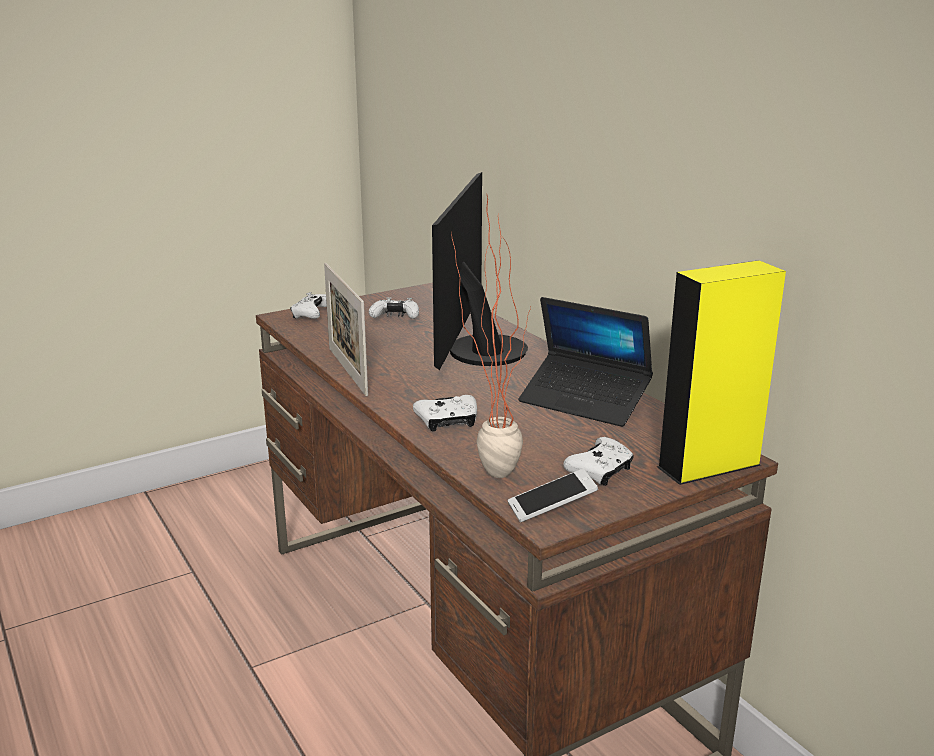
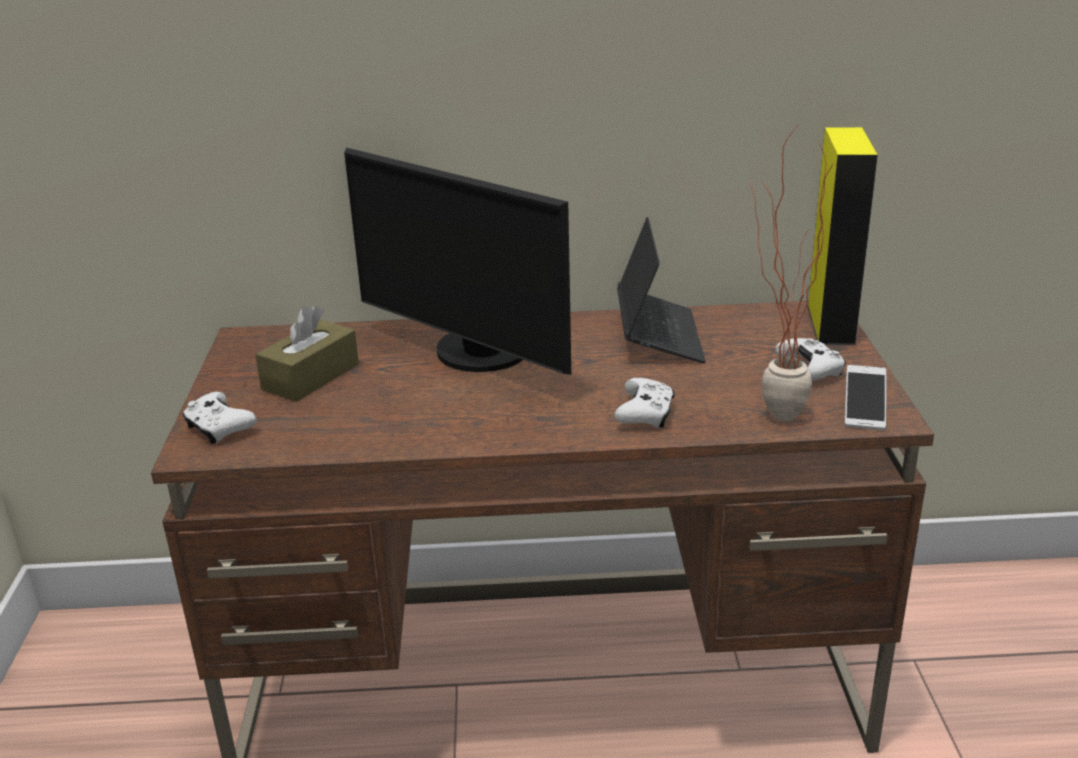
camera: 60 degrees left, 5 degrees up
picture frame [324,263,368,396] -> none
white game controller [369,298,419,319] -> brown tissue box [255,306,359,402]
laptop [518,297,653,427] -> laptop turned 60 degrees counterclockwise [617,217,706,363]

